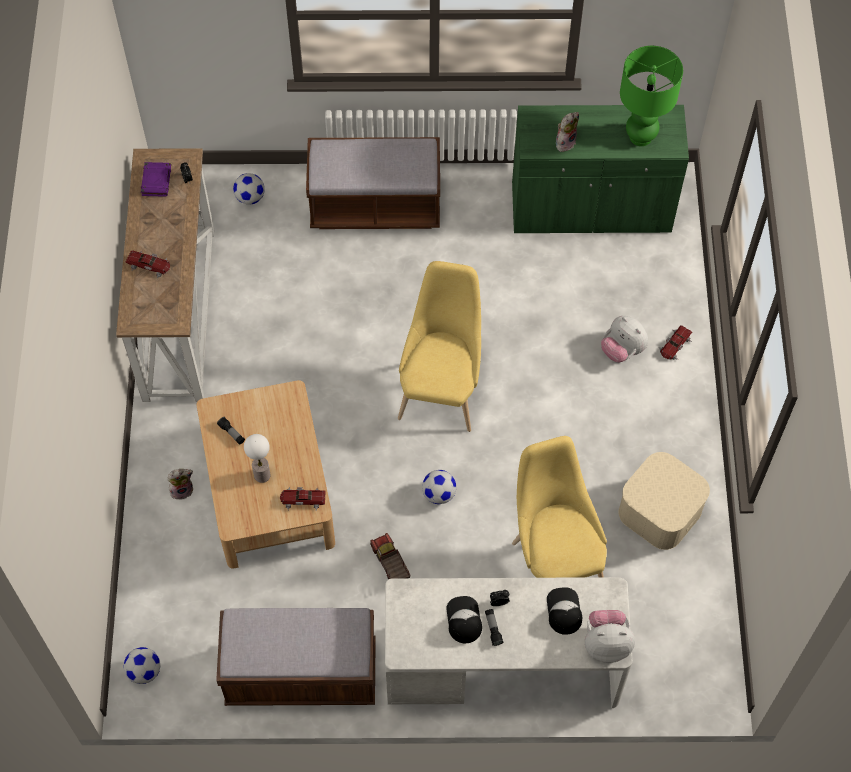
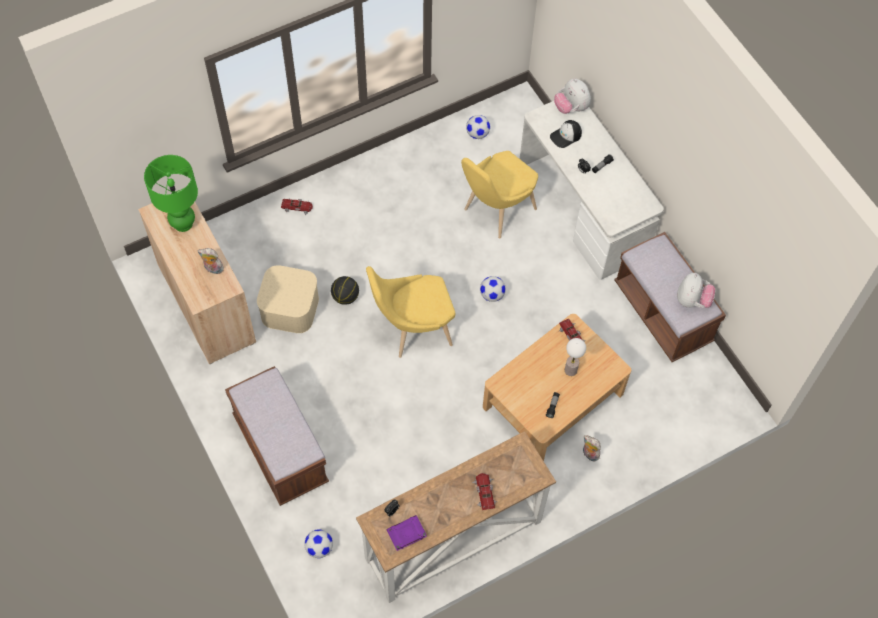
camera: 120 degrees left, 0 degrees up
football [124,647,160,684] -> football moved to [466,115,490,139]
toy truck [370,533,411,579] -> none
cap [446,596,482,643] -> none
green cabinet [512,105,689,233] -> beige cabinet [138,202,256,364]
plush toy [601,316,648,363] -> plush toy moved to [677,273,715,308]
beige storage box [619,452,710,550] -> beige storage box moved to [257,265,319,333]
none -> basketball [331,276,359,305]

